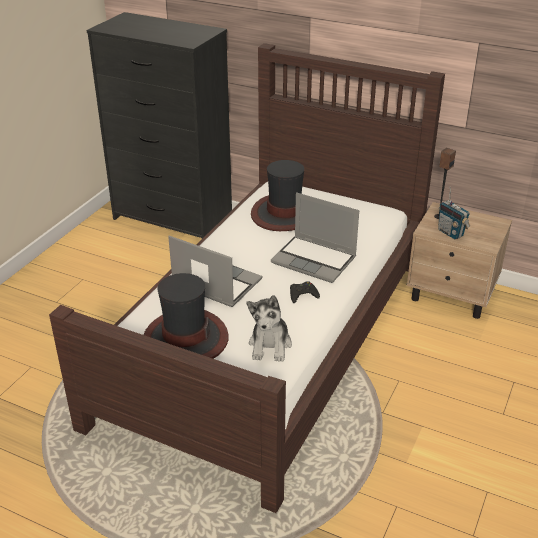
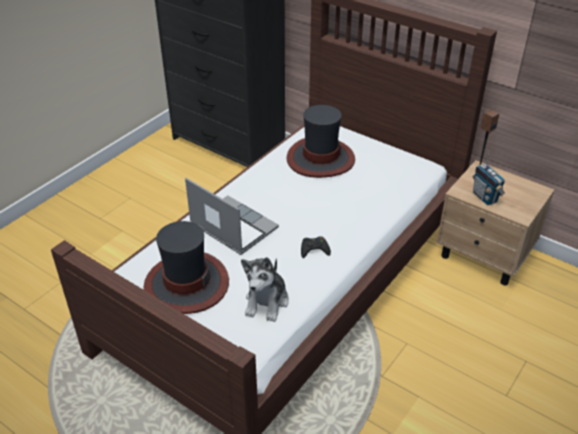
camera: 10 degrees right, 5 degrees up
laptop [271,192,359,283] -> none

